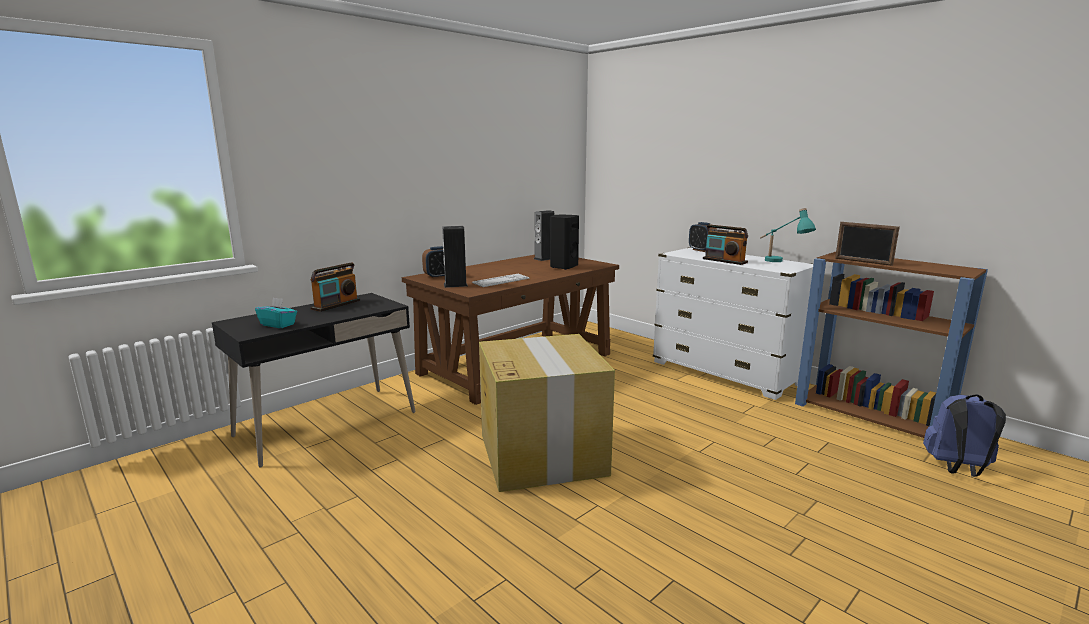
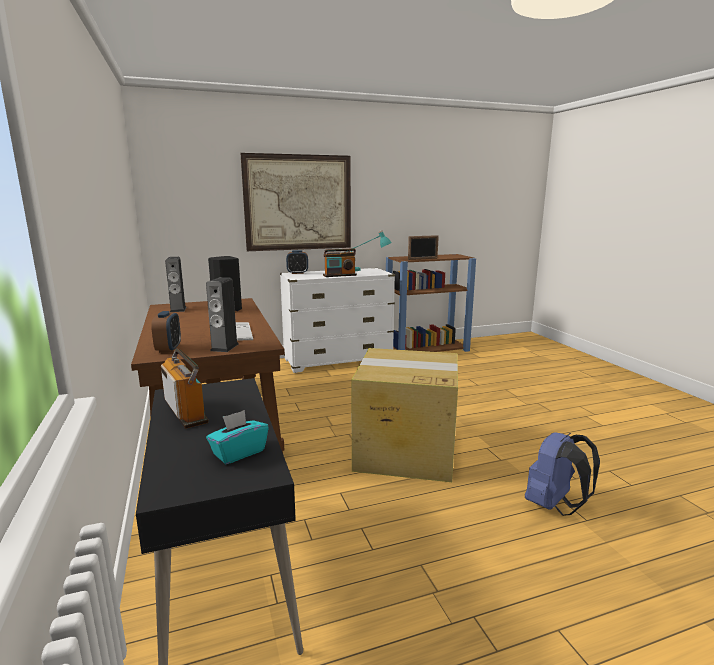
camera: 65 degrees left, 0 degrees up
blue backpack [923,394,1006,477] -> blue backpack moved to [525,432,600,516]
none -> picture [240,153,351,251]

